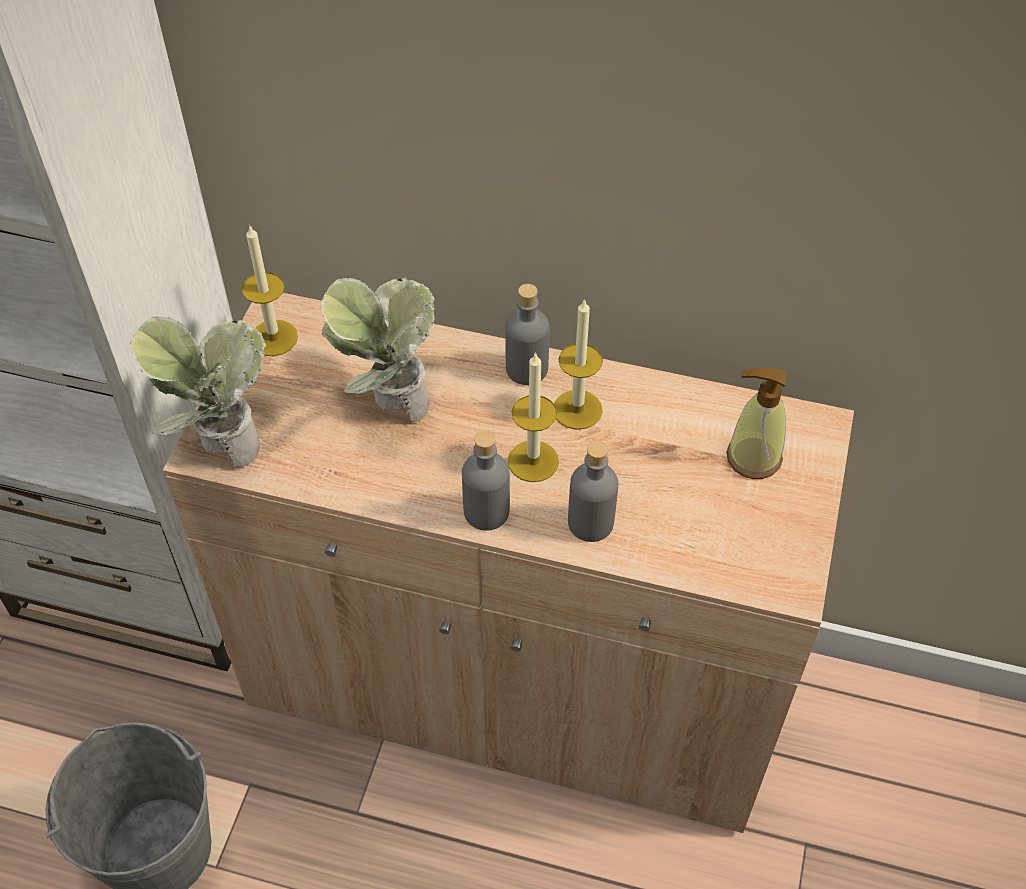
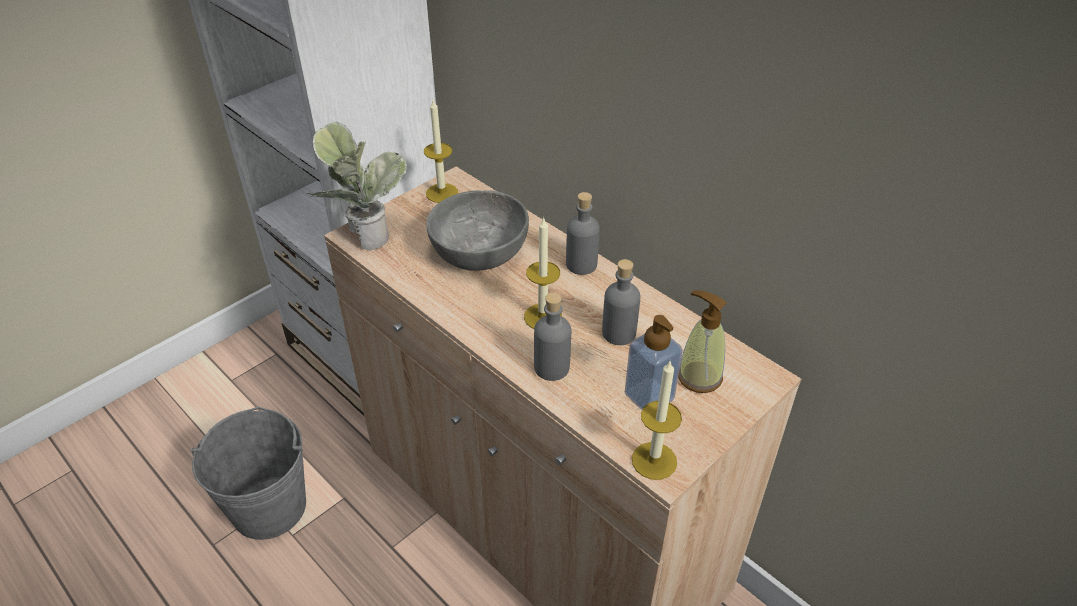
camera: 30 degrees right, 10 degrees down
potted plant [321,278,435,422] -> grey bowl [426,190,529,271]
grey bottle [462,430,510,531] -> grey bottle moved to [602,259,640,345]
candle [554,298,603,430] -> candle moved to [632,360,682,480]
none -> soap dispenser [625,315,683,410]

